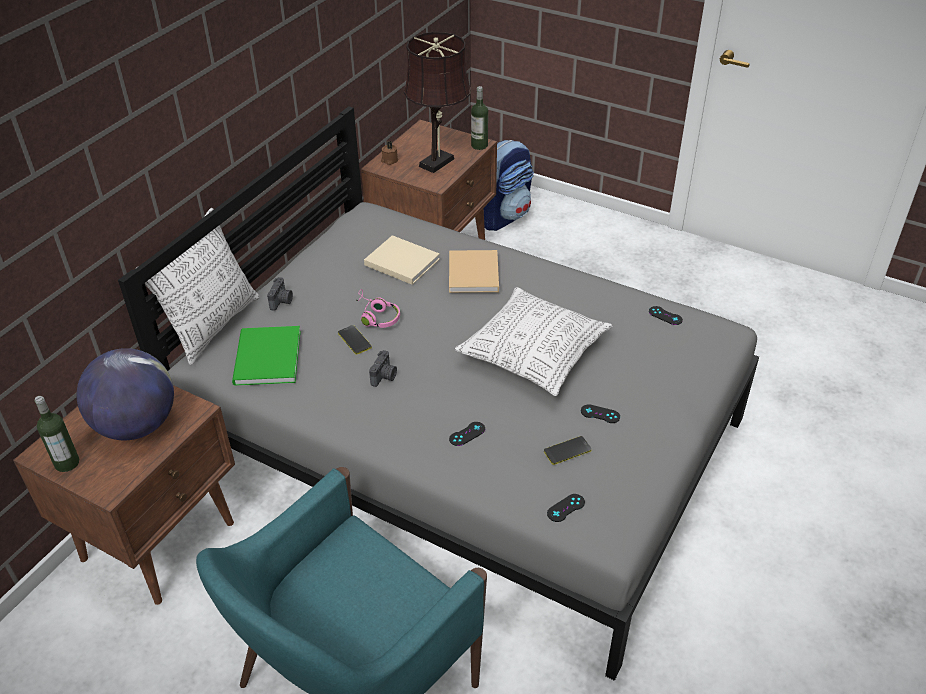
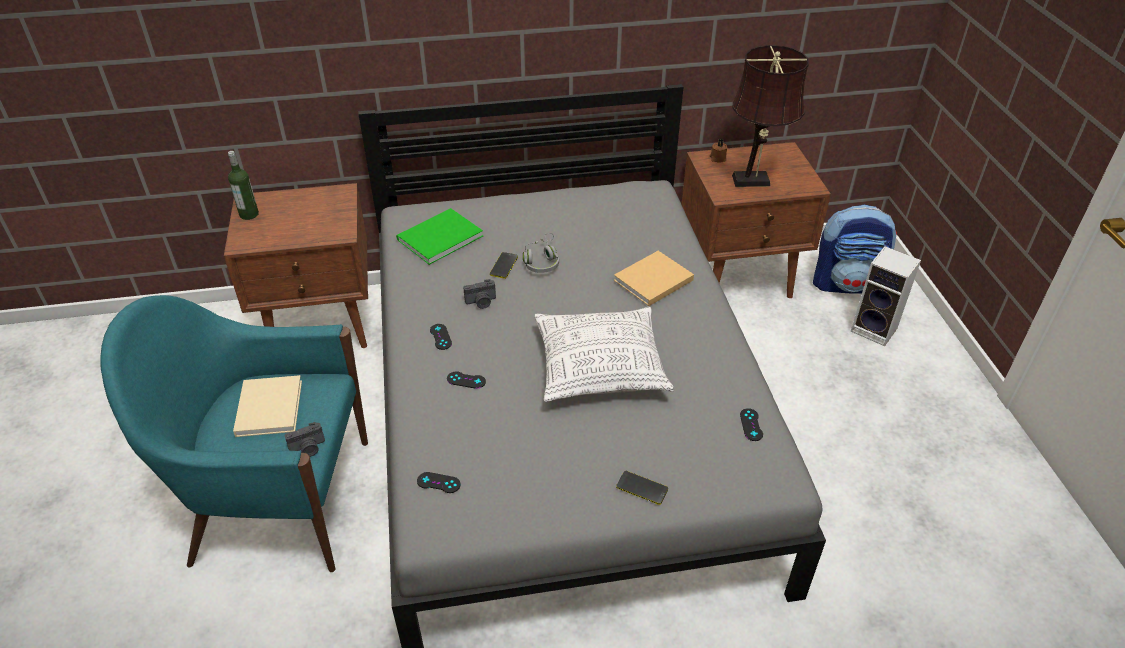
camera: 50 degrees right, 0 degrees up
globe [77,348,174,440] -> none
pillow [138,208,260,365] -> none
camera [267,277,293,311] -> camera moved to [284,422,325,457]
pink headphones [356,289,400,328] -> grey headphones [523,233,559,273]
beige book [364,235,440,285] -> beige book moved to [233,375,302,437]
bottle [471,86,488,150] -> none
phone [544,436,592,465] -> phone moved to [616,471,668,505]
black game controller [581,404,620,423] -> black game controller moved to [430,324,452,350]
none -> speaker [851,246,921,346]

